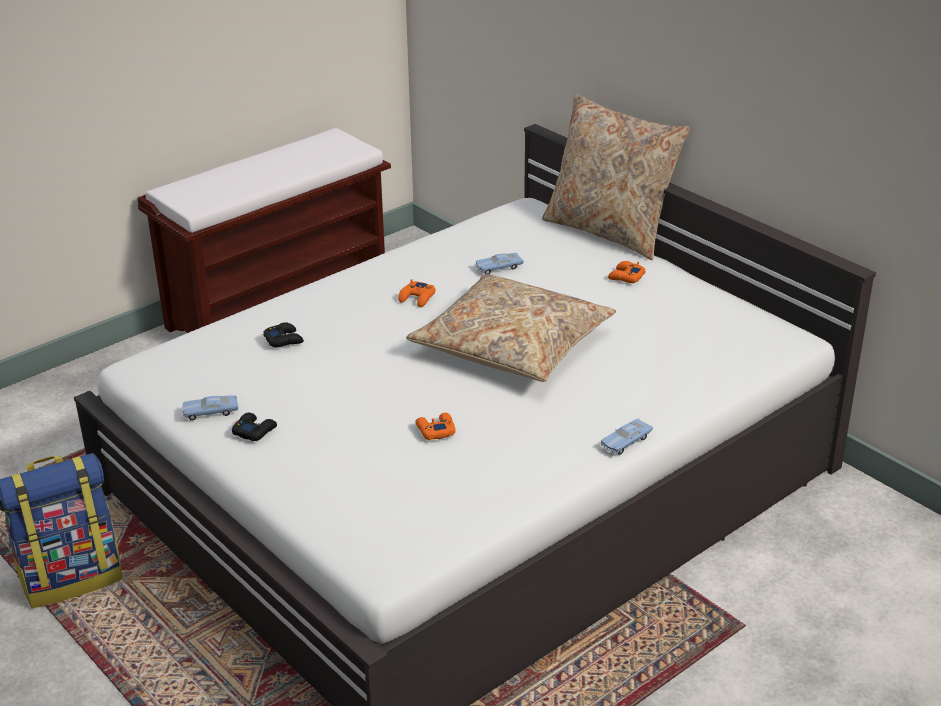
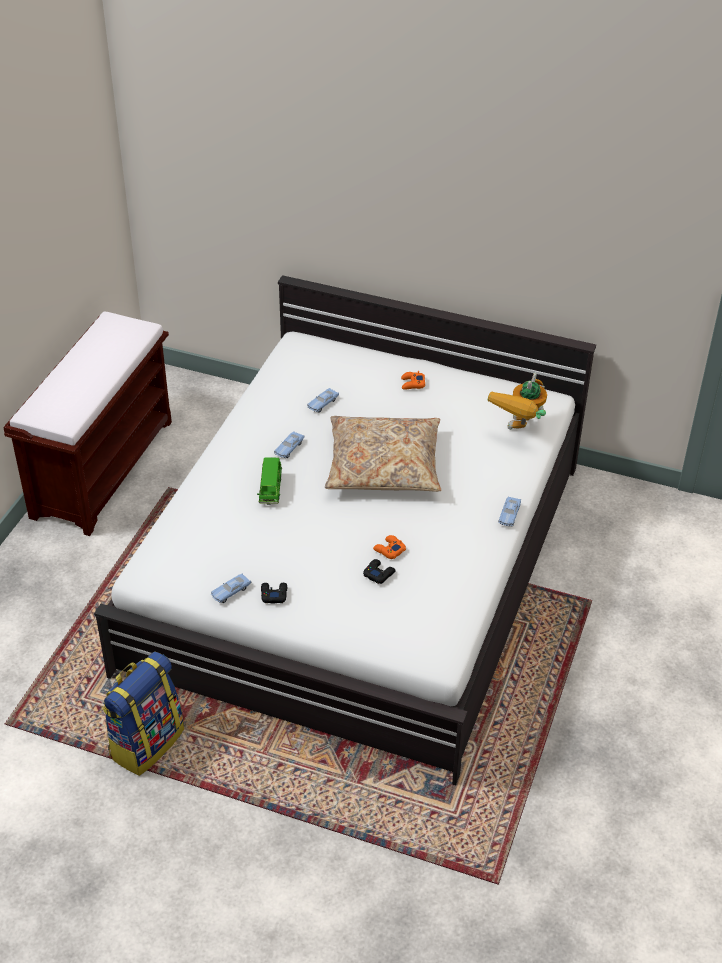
camera: 30 degrees left, 10 degrees up
black game controller [263,323,304,347] -> black game controller moved to [363,559,396,584]
orange game controller [398,280,435,307] -> blue toy car [274,431,305,458]
beige pillow [542,94,690,260] -> none
none -> green toy car [257,457,282,505]
none -> toy robot [488,373,547,430]

